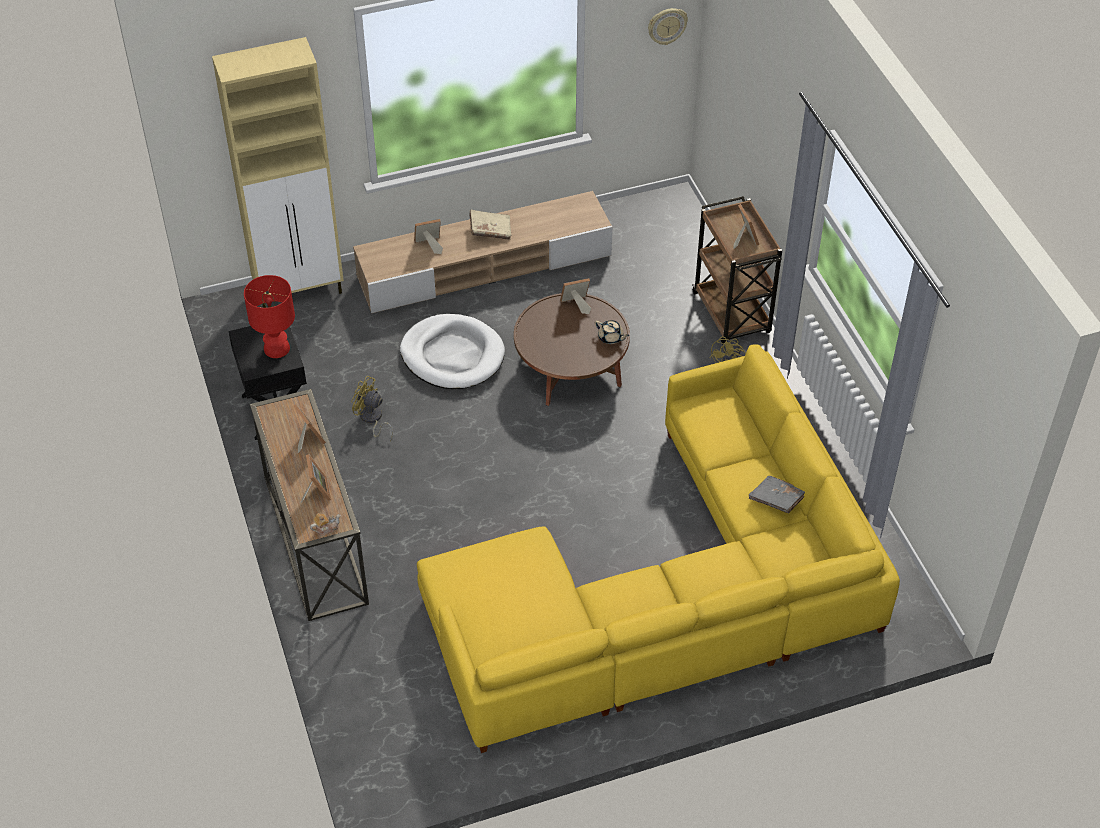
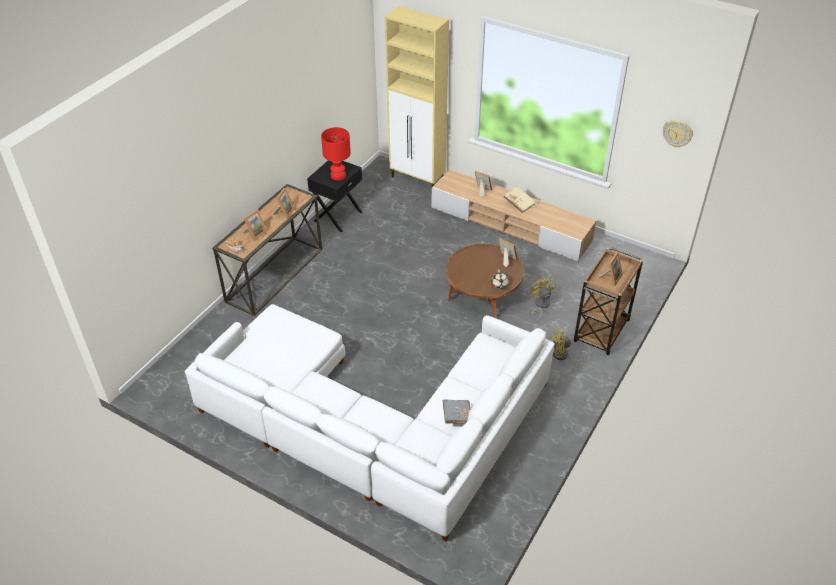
camera: 50 degrees right, 5 degrees down
yellow fan [351,376,393,441] -> yellow fan moved to [530,277,556,321]
white dog bed [400,314,505,389] -> none
yellow sofa [417,344,900,753] -> white sofa [185,304,555,541]

